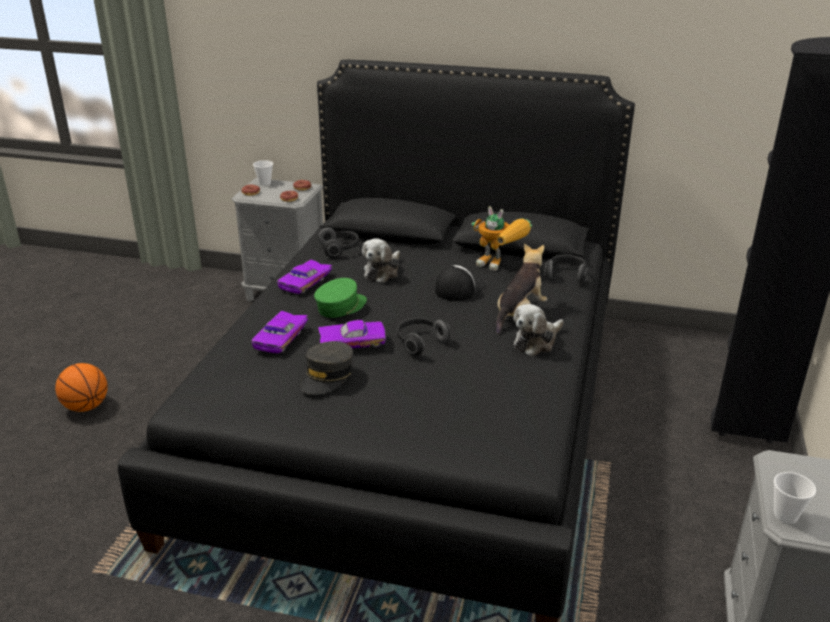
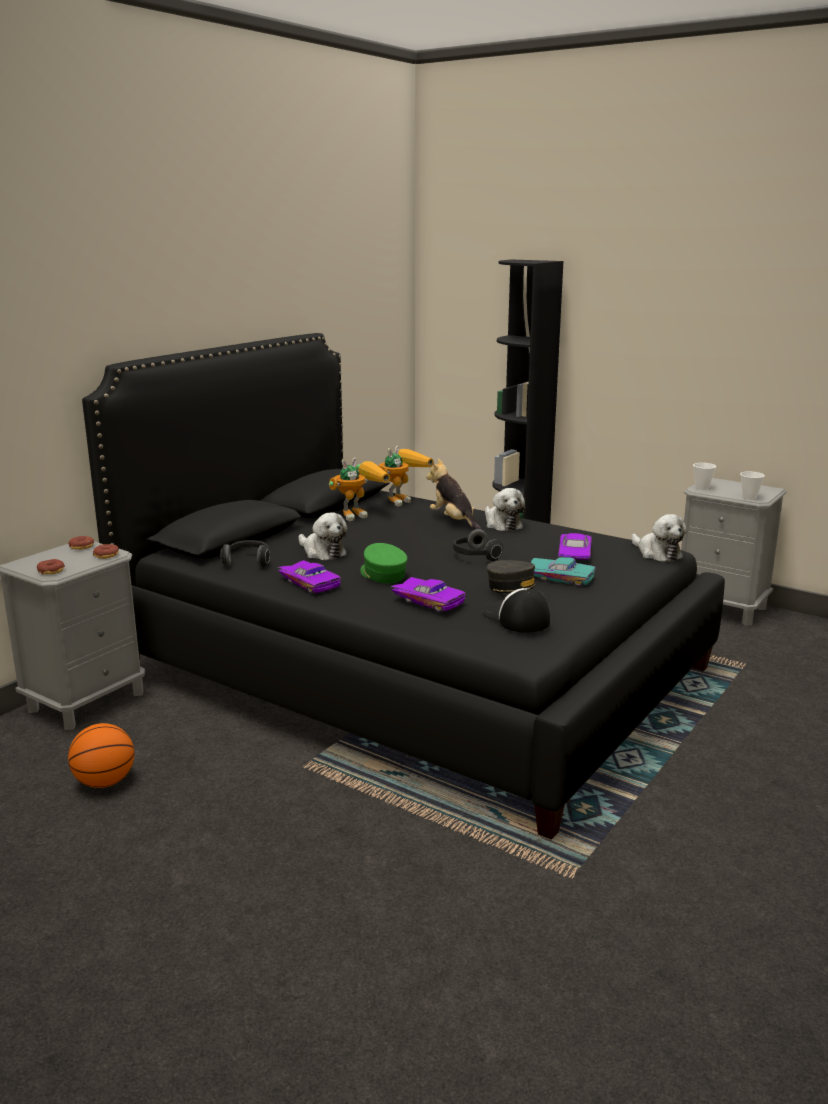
camera: 70 degrees left, 10 degrees down
basketball [55,363,108,412] -> basketball moved to [68,723,134,788]
cup [253,160,273,186] -> cup moved to [693,463,716,490]
purple toy car [318,320,386,348] -> purple toy car moved to [558,533,592,560]
cap [435,265,487,301] -> cap moved to [483,588,550,633]
headphones [544,254,588,284] -> toy robot [379,446,433,506]
none -> turquoise toy car [531,557,596,587]
none -> plush toy [631,514,687,562]

